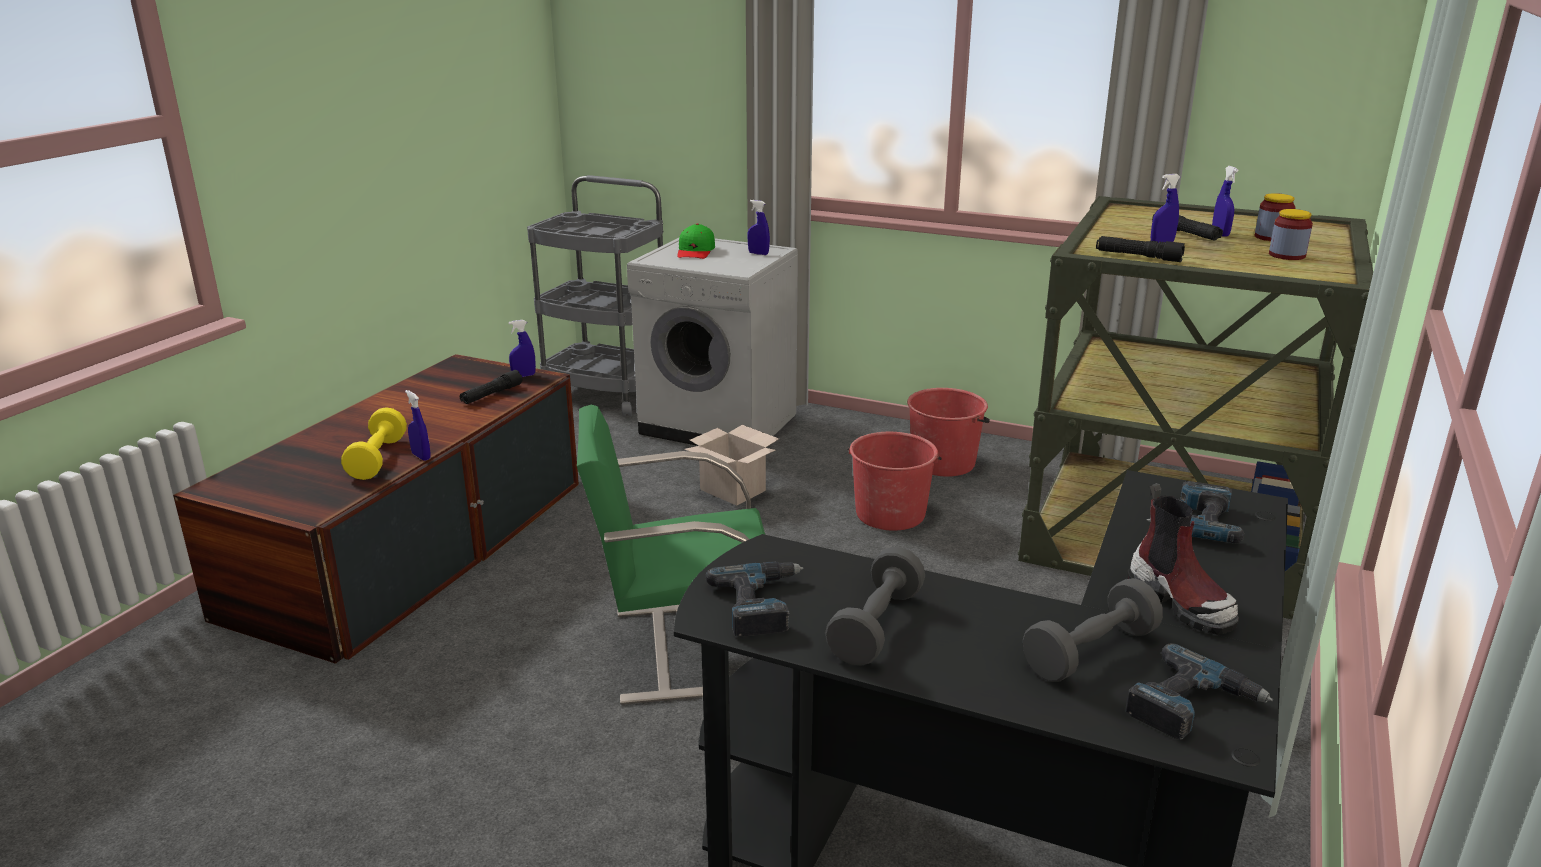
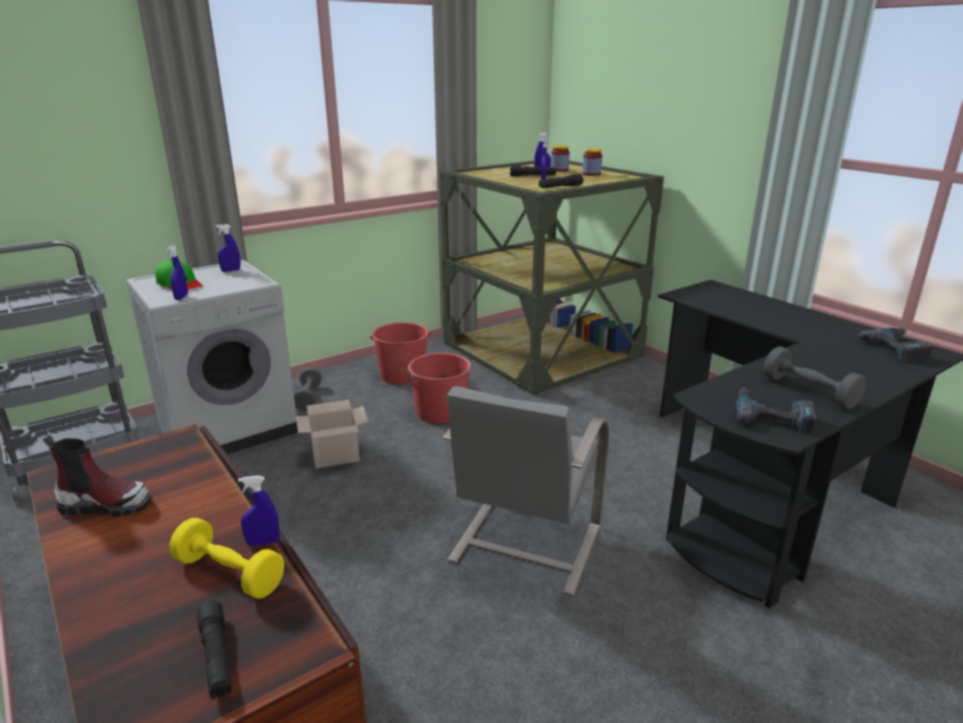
camera: 60 degrees left, 0 degrees up
black flashlight [460,370,522,404] -> black flashlight moved to [197,600,232,699]
blue spray bottle [509,320,536,377] -> blue spray bottle moved to [167,245,188,300]
green chair [577,404,765,705] -> grey chair [443,386,609,596]
grey dumbbell [1023,578,1163,682] -> grey dumbbell moved to [294,367,322,411]
boot [1127,483,1239,635] -> boot moved to [43,435,152,516]
power drill [1146,481,1244,543] -> none

